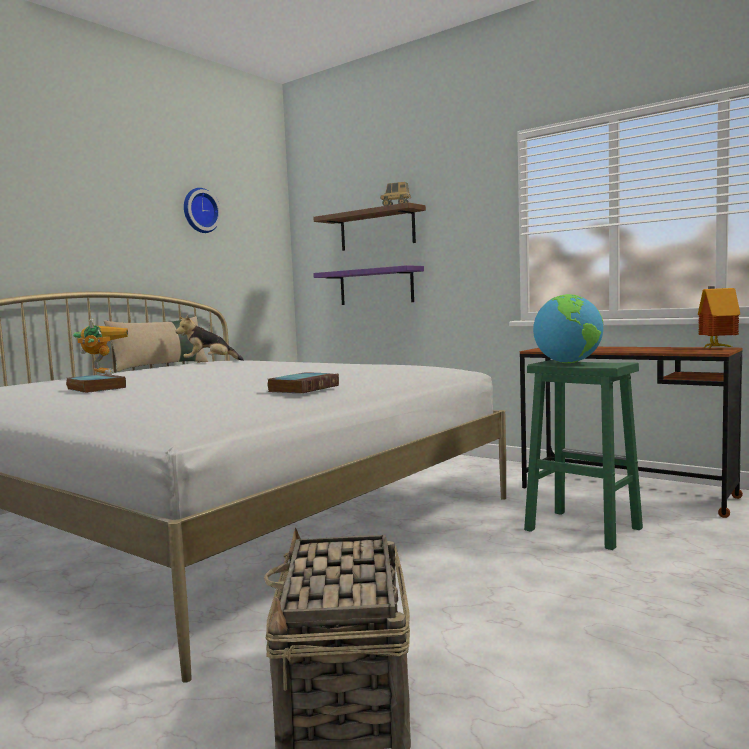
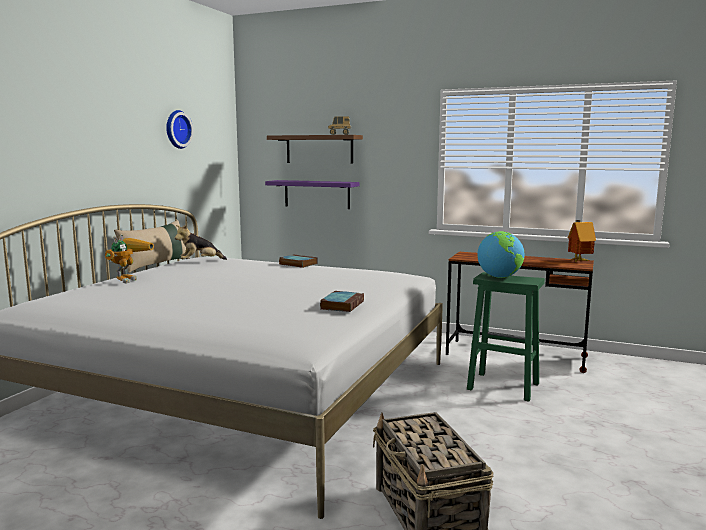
camera: 15 degrees left, 5 degrees up
book [66,374,126,393] -> book moved to [279,254,318,268]
toy robot [73,319,128,375] -> toy robot turned 45 degrees clockwise [104,234,154,283]

